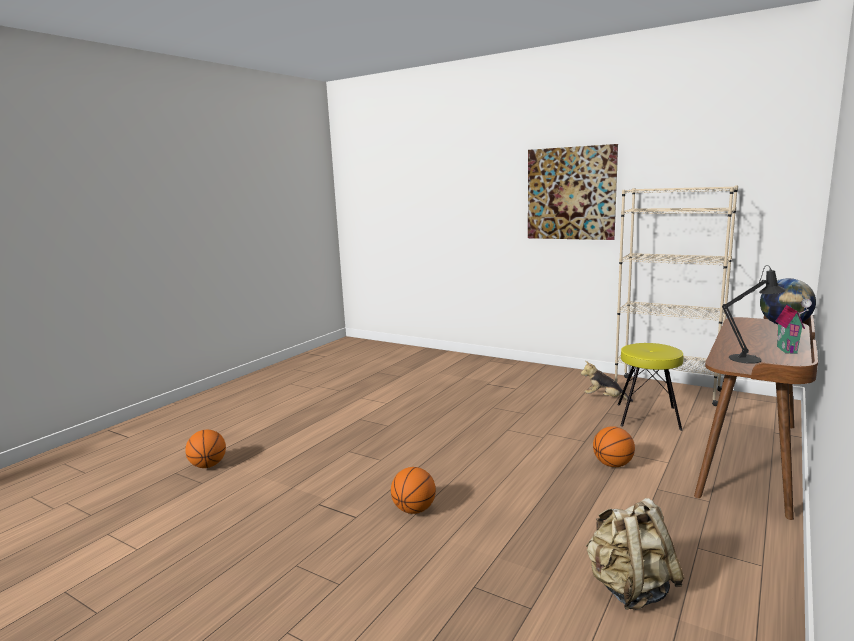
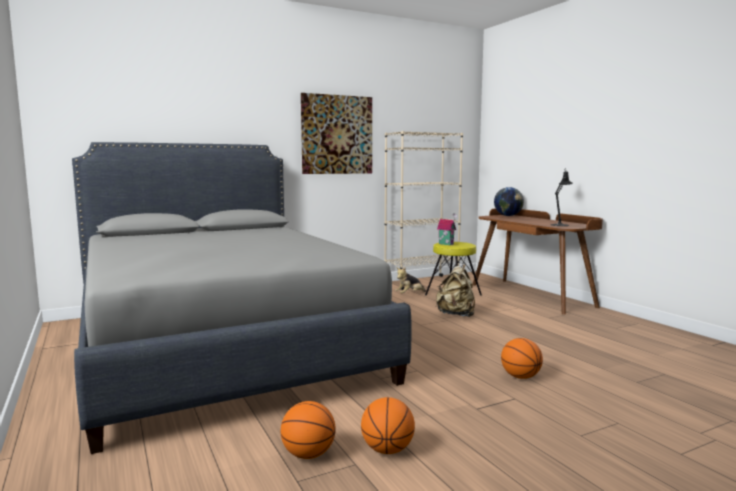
camera: 60 degrees left, 5 degrees down
beige backpack [585,498,684,610] -> beige backpack moved to [436,264,475,317]
basketball [593,426,635,467] -> basketball moved to [361,397,415,454]
toy house [776,299,812,354] -> toy house moved to [437,213,457,245]
none -> grey bed [72,142,412,454]

